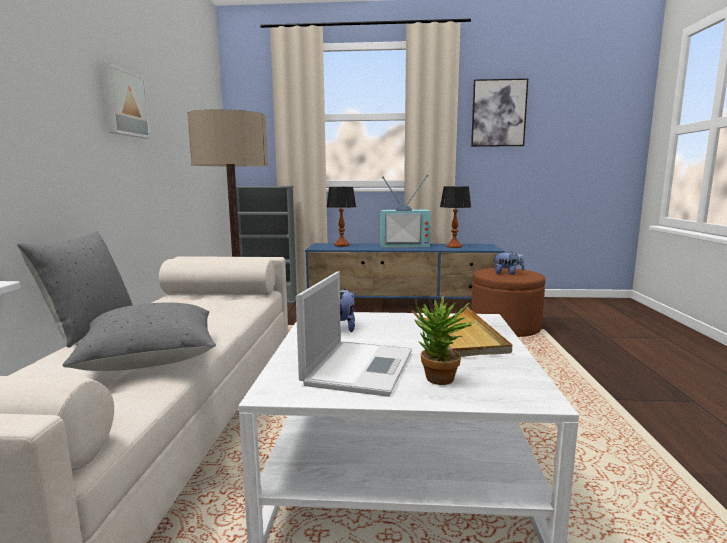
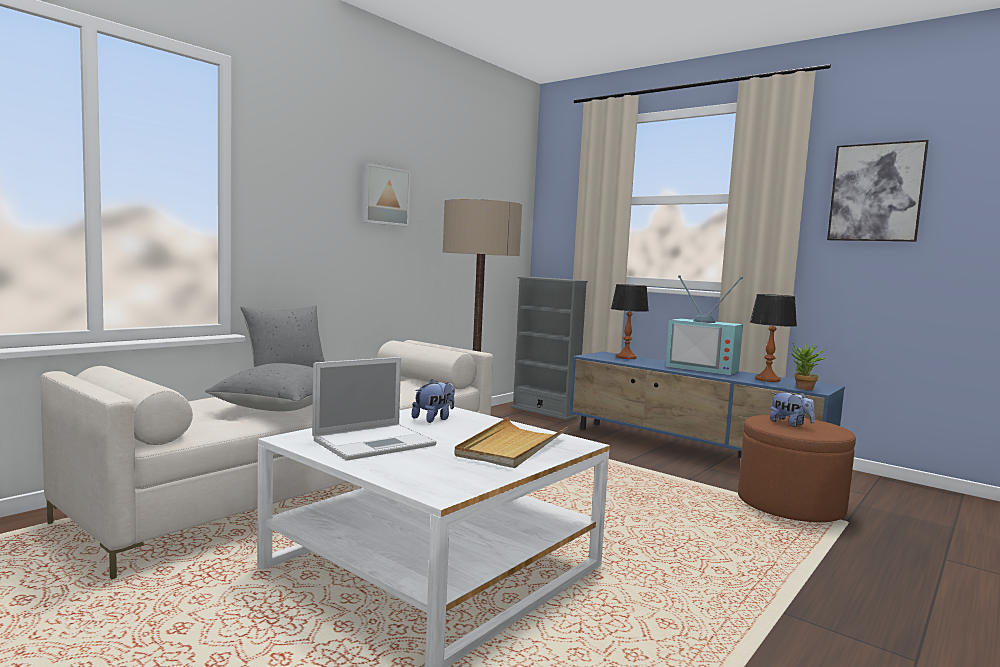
camera: 35 degrees right, 5 degrees down
potted plant [414,296,474,385] -> potted plant moved to [791,343,827,390]

